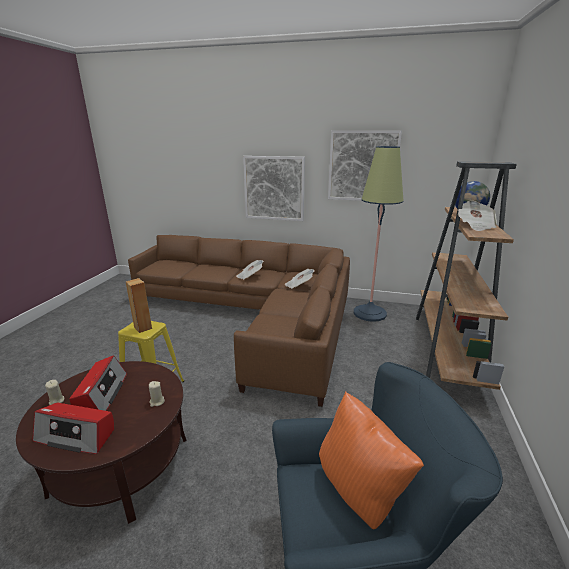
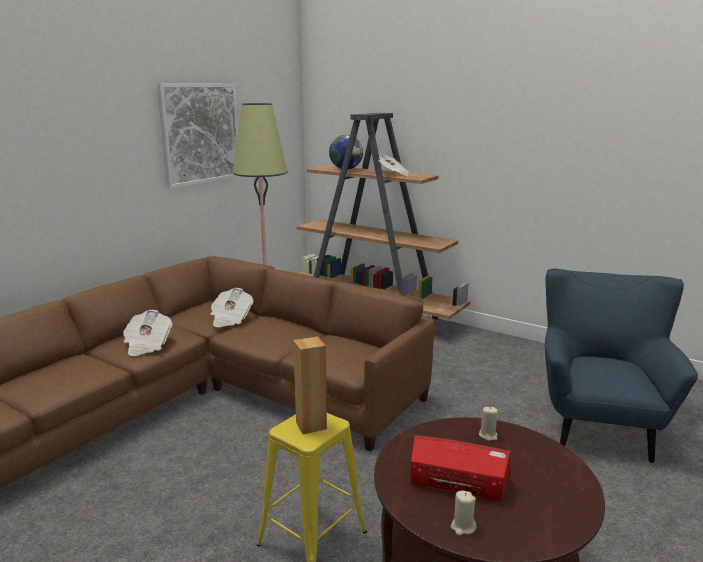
camera: 70 degrees left, 5 degrees down
radio [32,403,114,454] -> none
picture [243,156,305,221] -> none
orange pillow [319,391,424,530] -> none

